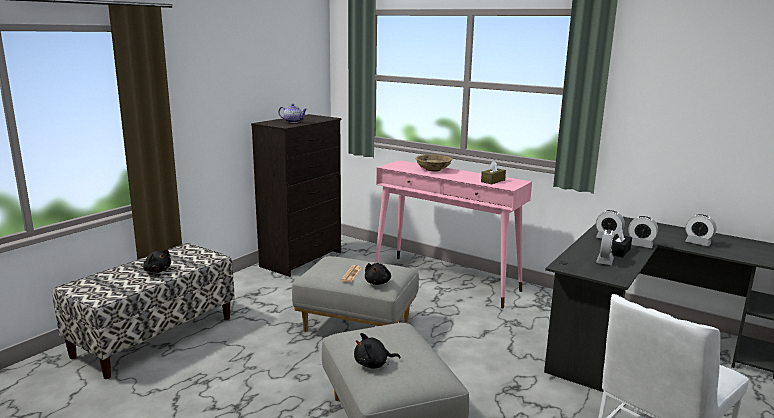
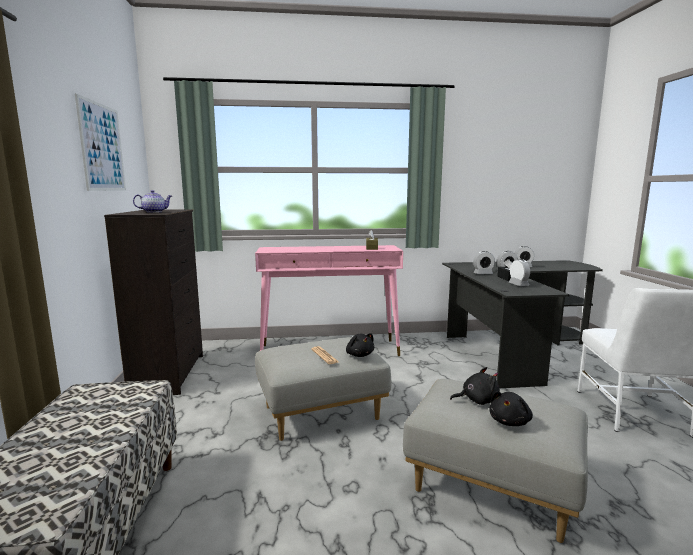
camera: 40 degrees left, 5 degrees down
black plush toy [143,249,171,273] -> black plush toy moved to [450,367,500,405]
beige bowl [415,155,452,172] -> none
none -> picture [75,94,126,191]

